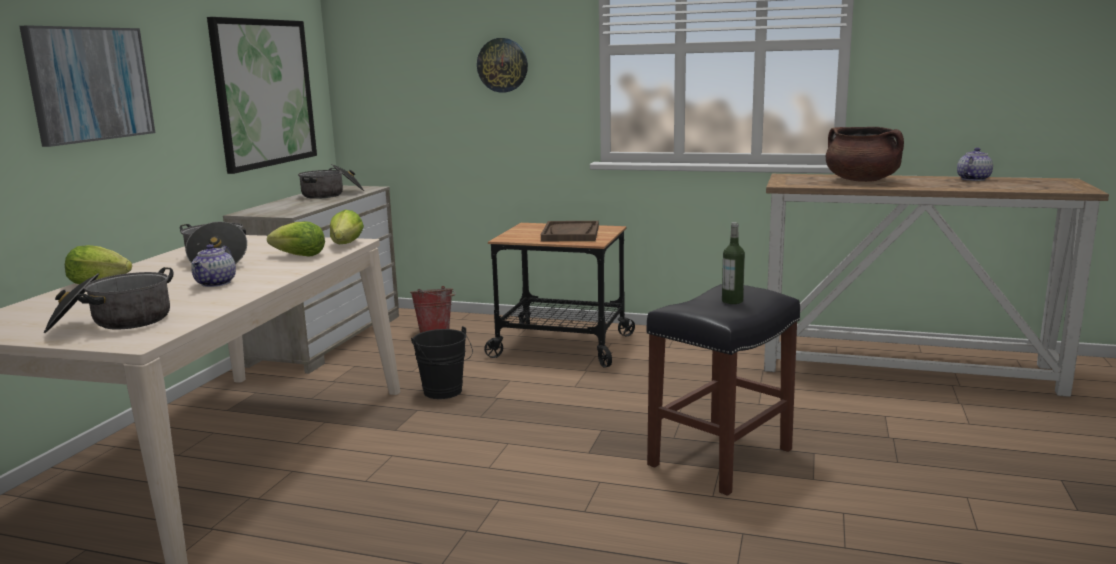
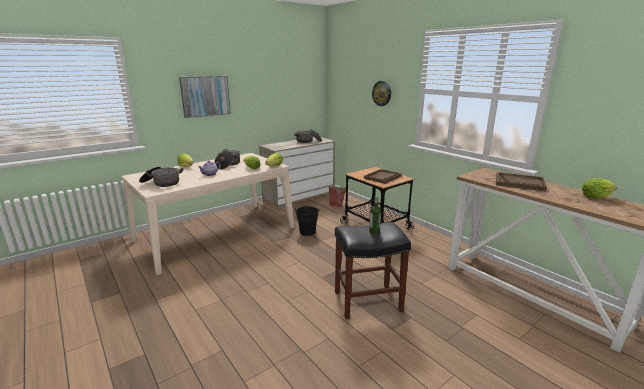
camera: 35 degrees right, 5 degrees up
picture [207,17,317,174] -> none
brown cooking pot [826,127,904,182] -> brown tray [496,172,547,191]
teapot [957,148,993,181] -> lettuce [582,178,617,199]

